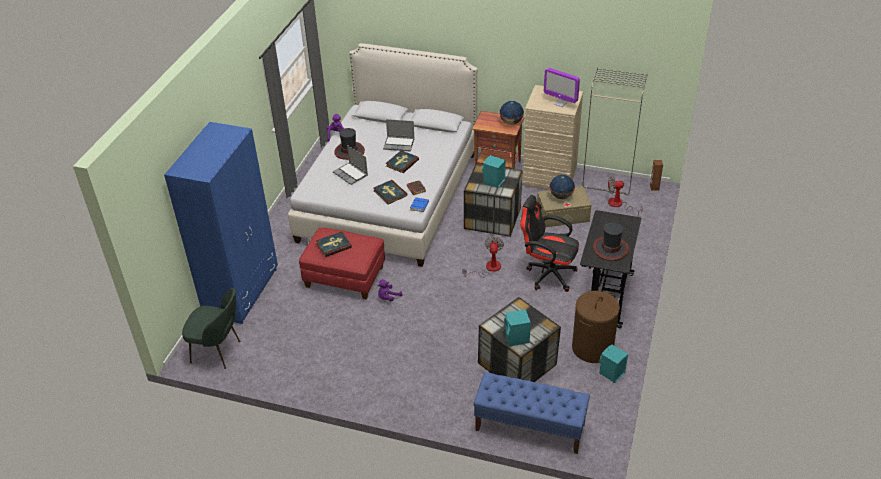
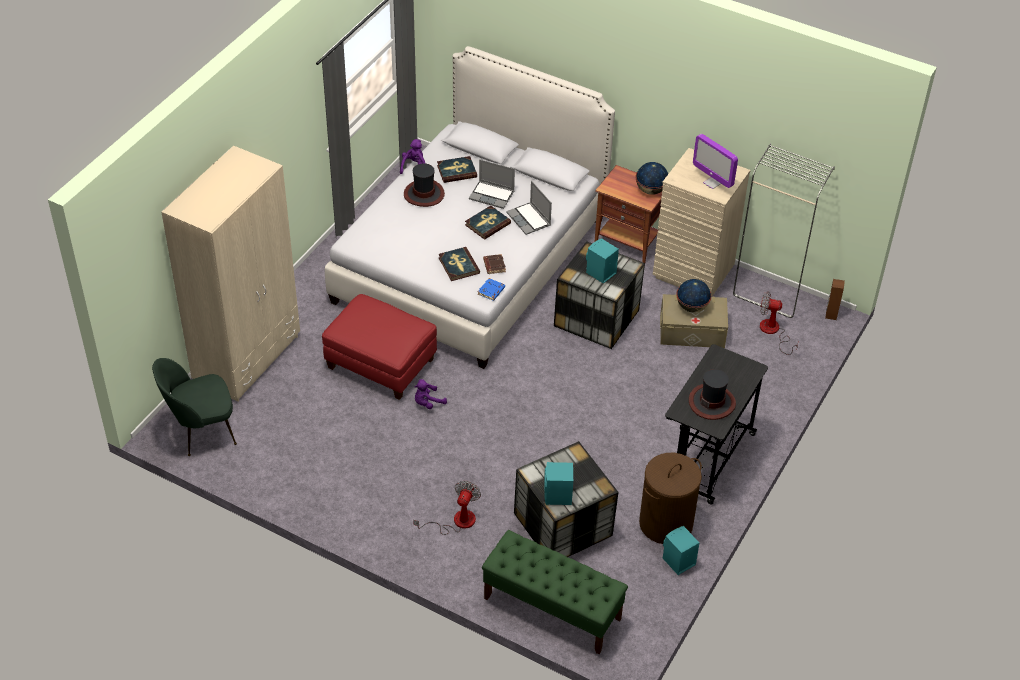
camera: 10 degrees right, 5 degrees up
blue wardrobe [164,122,278,324] -> beige wardrobe [161,146,300,402]
green chair [182,288,240,369] -> green chair turned 135 degrees clockwise [152,358,237,456]
book [316,231,352,257] -> book moved to [437,156,477,183]
laptop [333,145,368,185] -> laptop moved to [506,181,552,235]
fan [463,236,504,278] -> fan moved to [413,481,481,535]
blue bench [473,372,590,454] -> green bench [482,530,628,654]
black office chair [520,195,579,292] -> none

